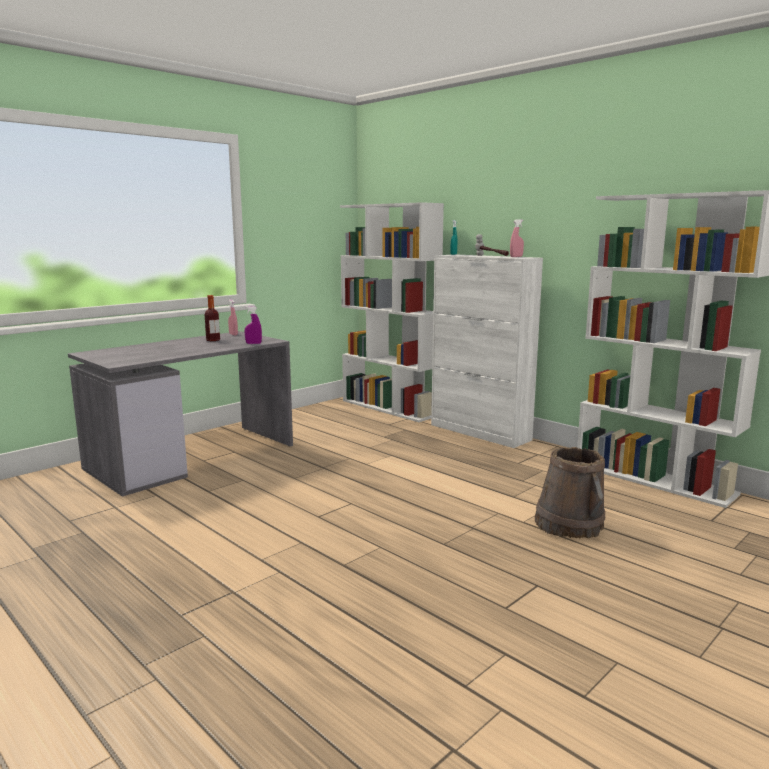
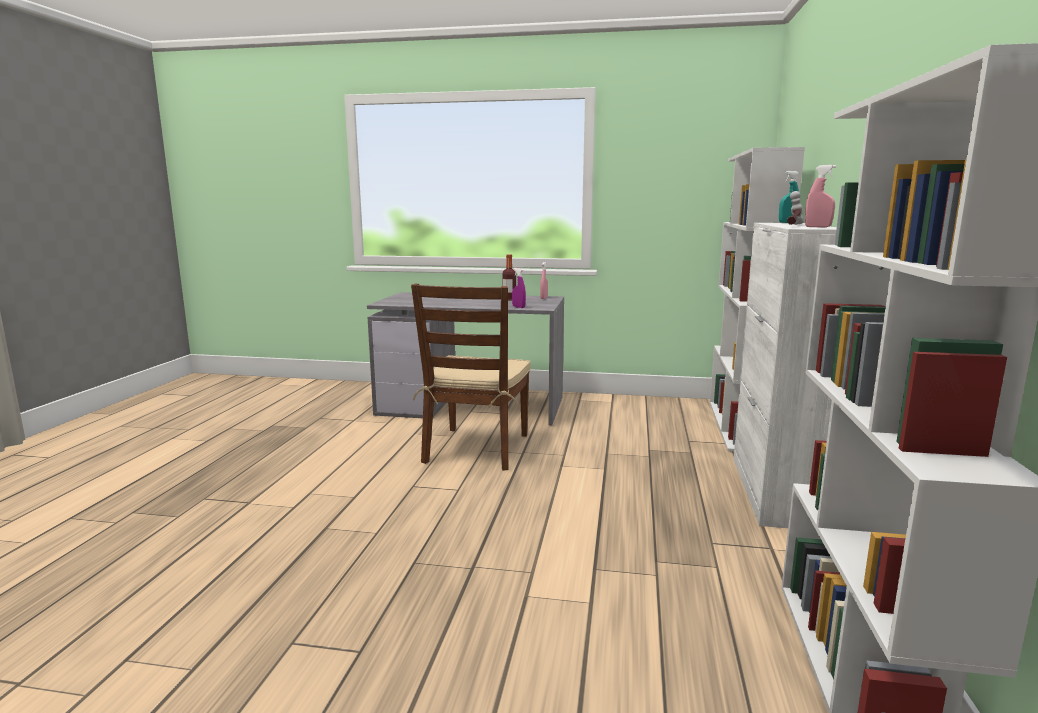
camera: 55 degrees right, 0 degrees up
brown bucket [535,447,605,538] -> none
none -> brown chair [411,283,531,470]

